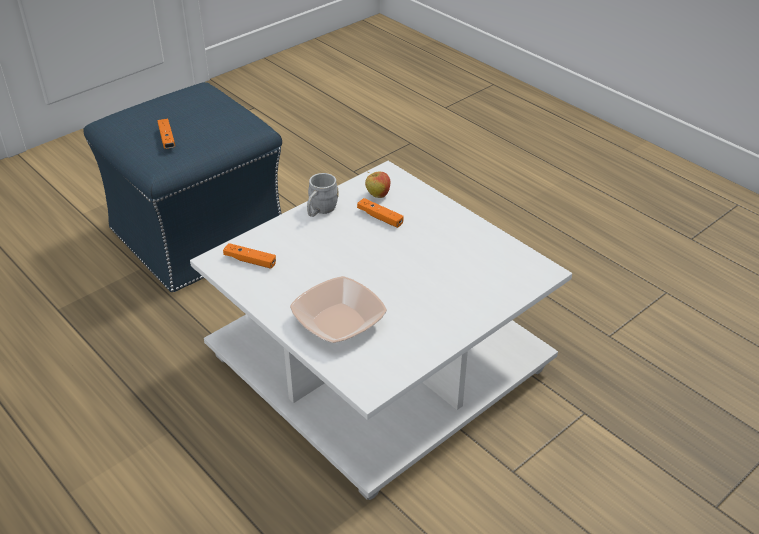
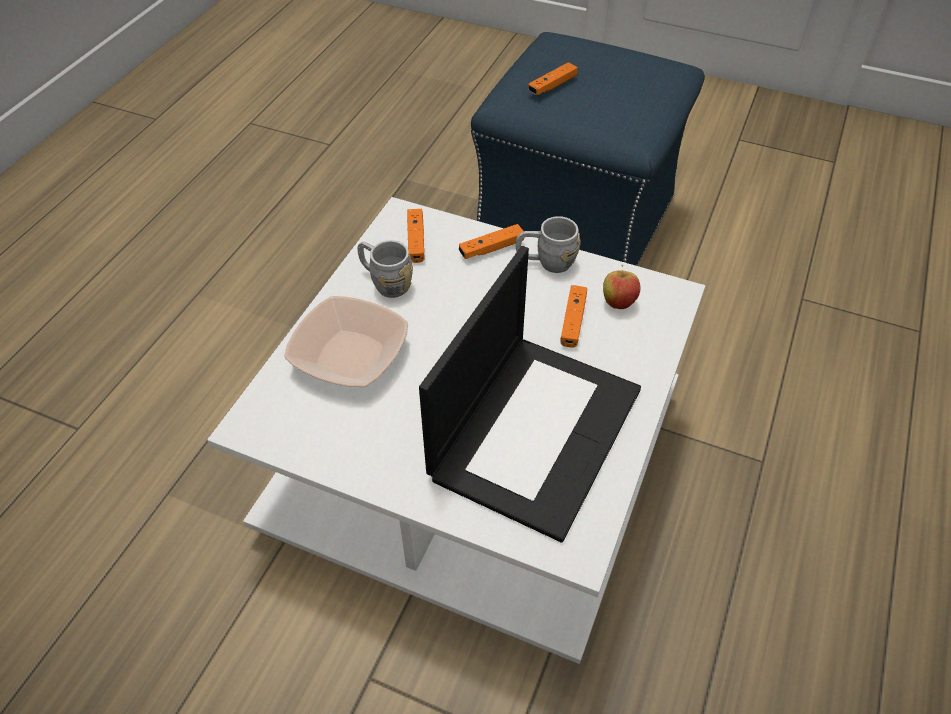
camera: 65 degrees right, 10 degrees up
none -> grey mug [357,240,413,298]
none -> laptop [419,246,641,542]
none -> orange game controller [459,224,524,259]

